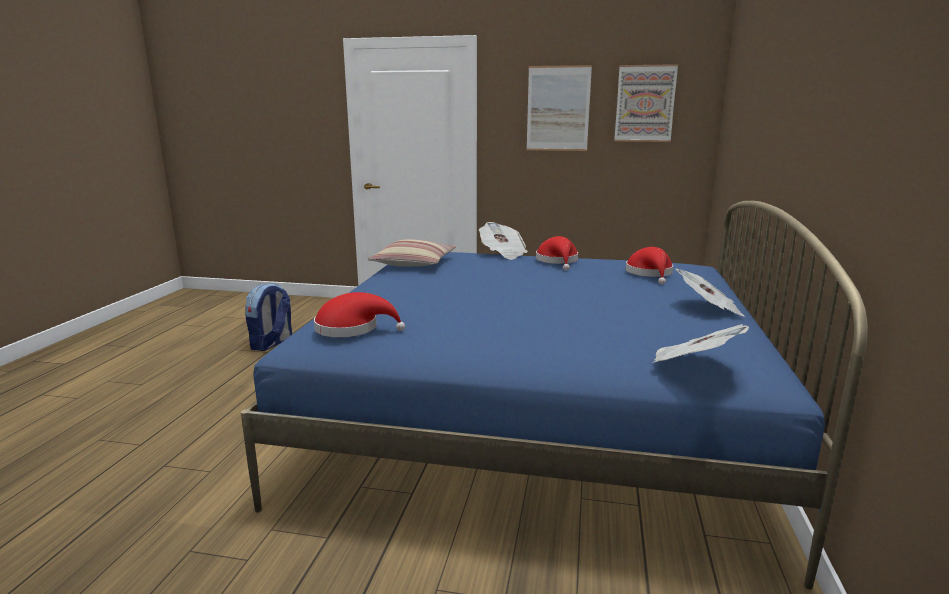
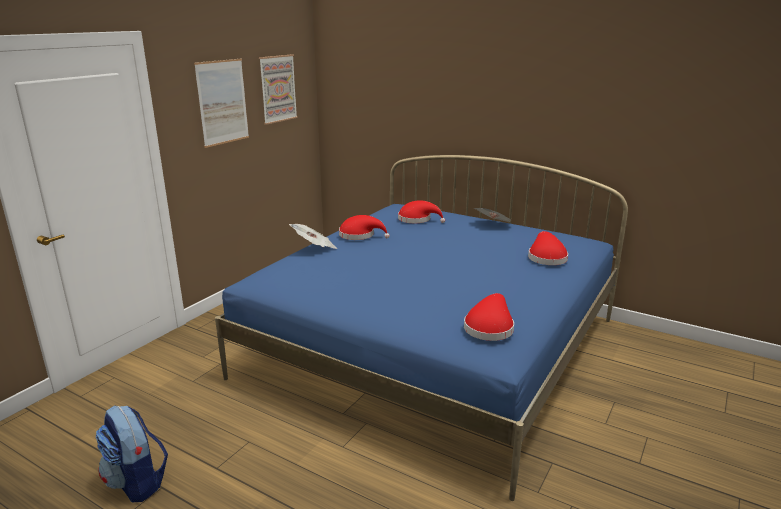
camera: 70 degrees left, 5 degrees up
pillow [368,239,456,267] -> none
newspaper [652,324,749,363] -> none
none -> red hat [528,231,568,265]

